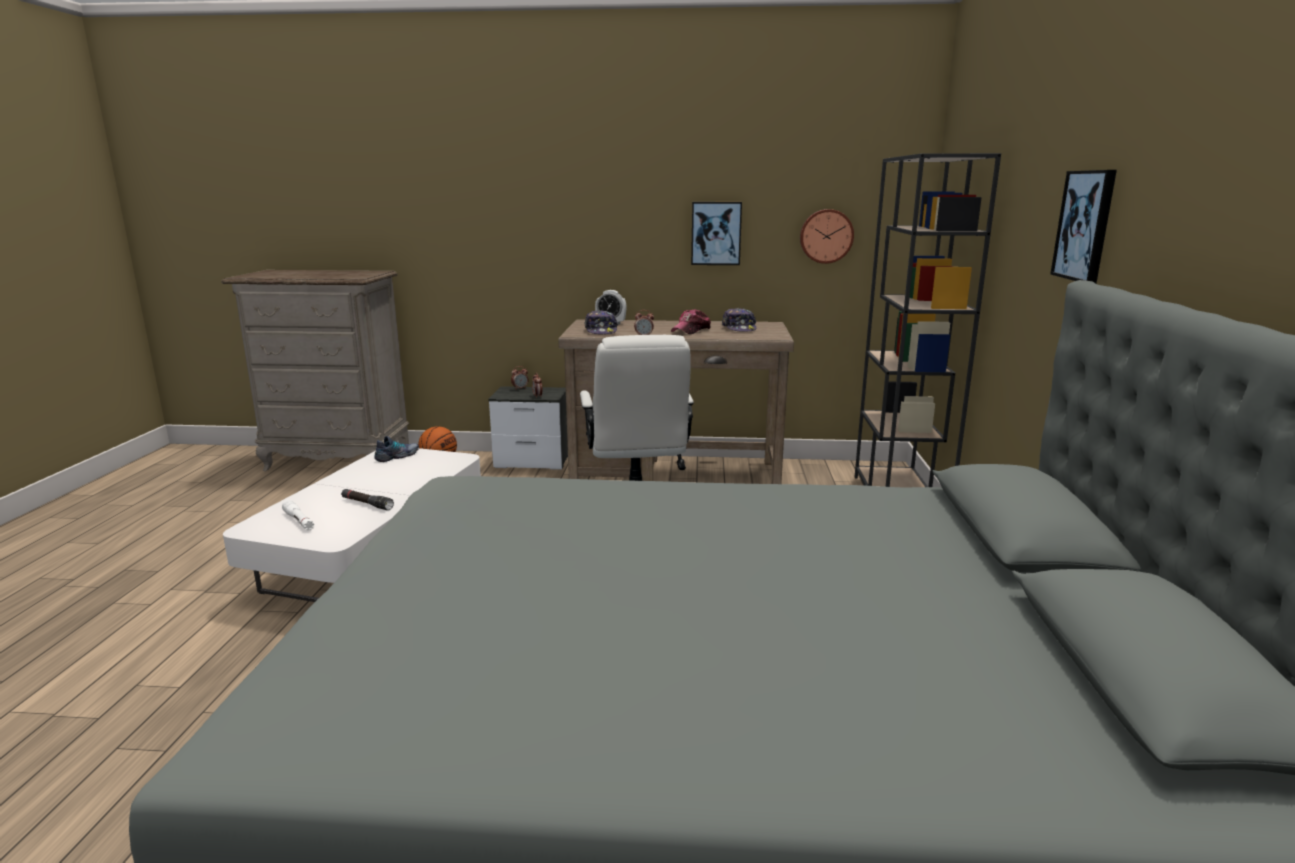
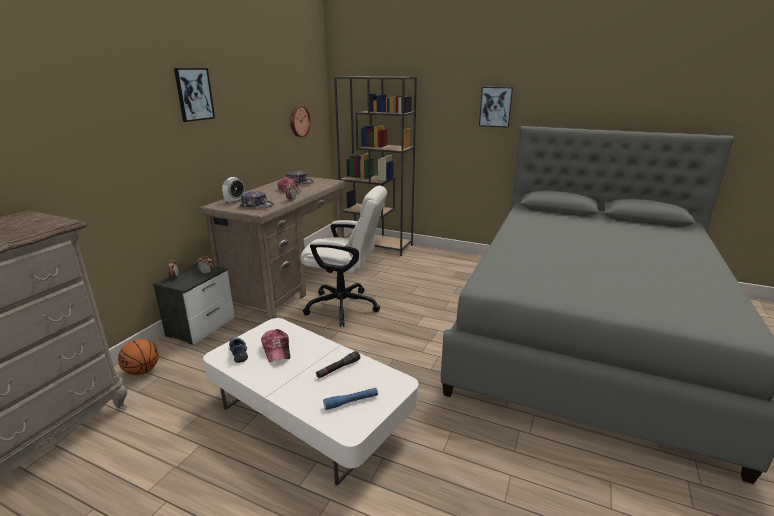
camera: 70 degrees left, 5 degrees up
white flashlight [282,500,314,530] -> blue flashlight [323,388,378,410]
picture [691,202,742,265] -> picture moved to [174,68,215,122]
none -> cap [261,329,290,363]

